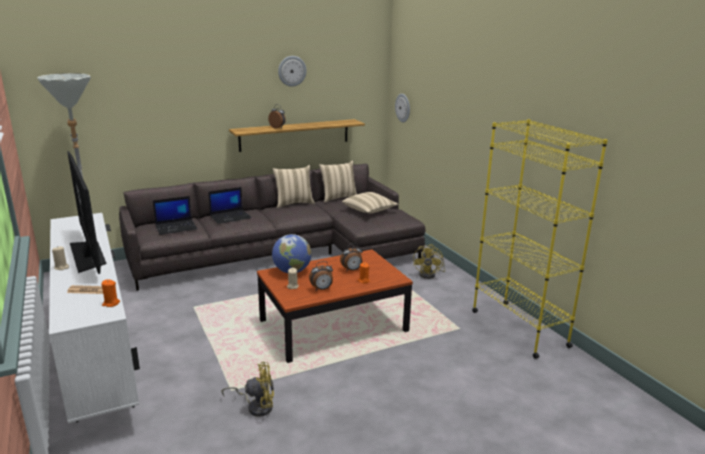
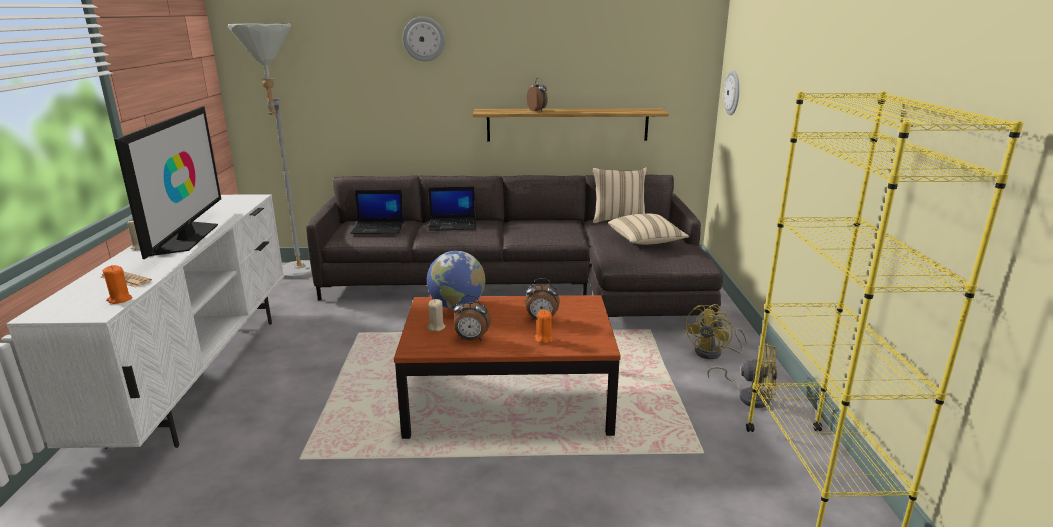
camera: 25 degrees right, 0 degrees up
yellow fan [221,362,274,417] -> yellow fan moved to [707,343,777,408]
beige pillow [272,165,315,208] -> none
wall clock [278,56,307,87] -> wall clock moved to [403,17,445,62]

